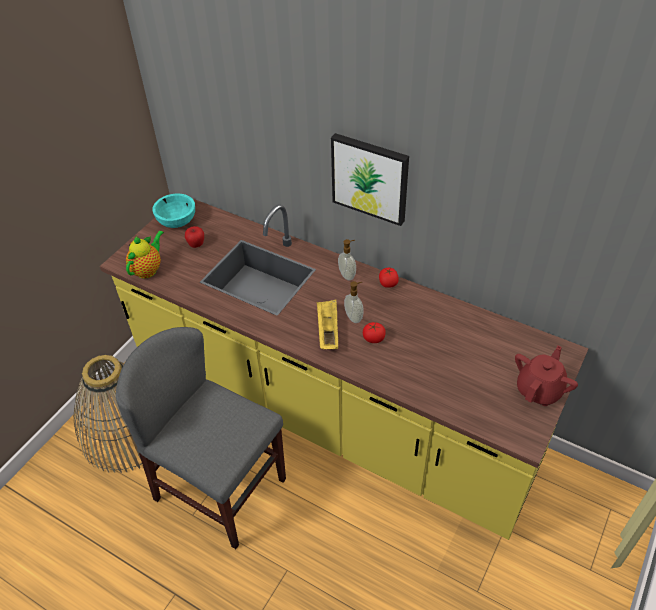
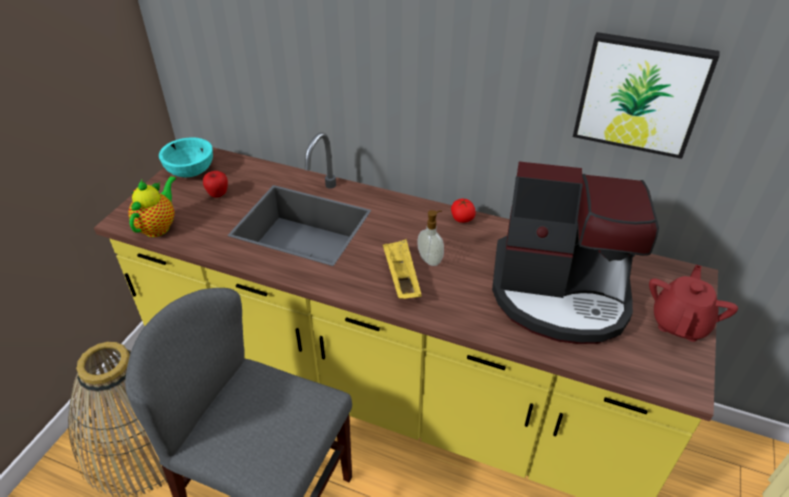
camera: 10 degrees left, 5 degrees down
picture [331,133,409,226] -> picture moved to [573,32,720,159]
soap dispenser [338,239,356,280] -> none
tomato [363,322,386,343] -> none
none -> coffee machine [492,162,659,344]

